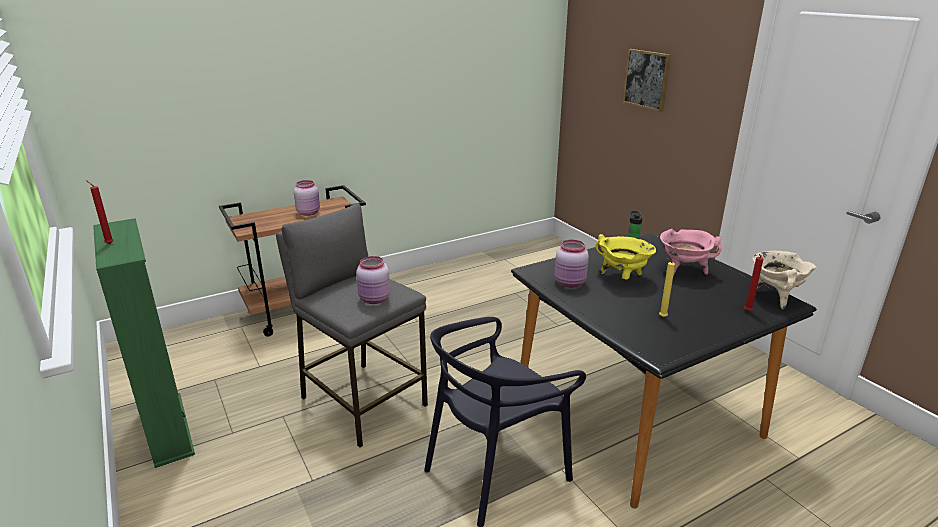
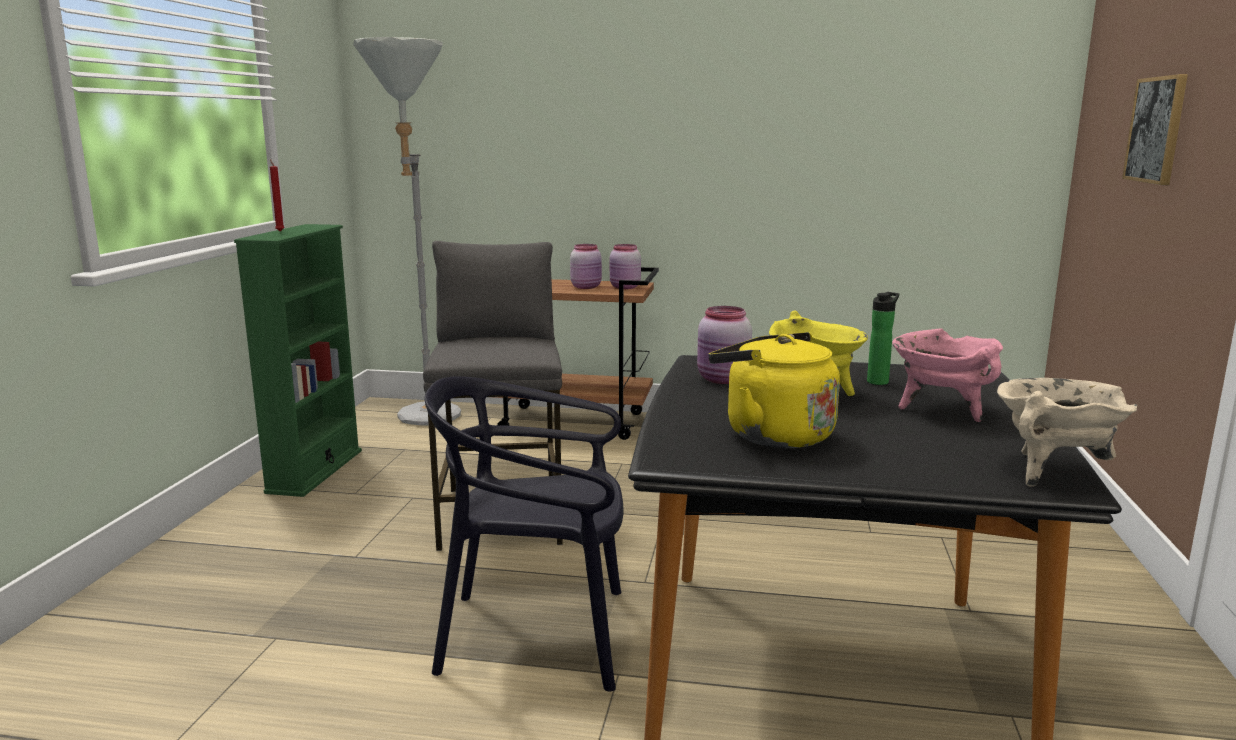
camera: 40 degrees right, 10 degrees down
pink jar [356,256,390,304] -> pink jar moved to [610,244,641,289]
yellow candle [659,257,675,317] -> yellow kettle [709,332,840,448]
red candle [744,254,763,311] -> none
none -> grey floor lamp [353,37,461,426]

